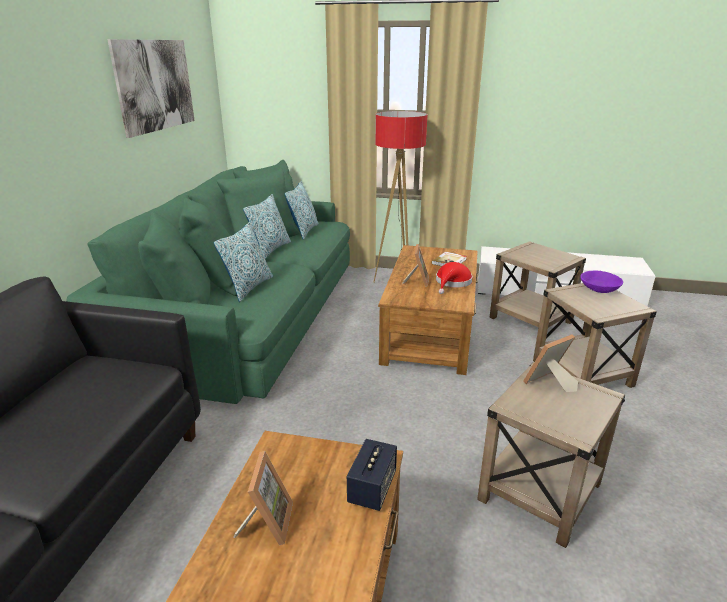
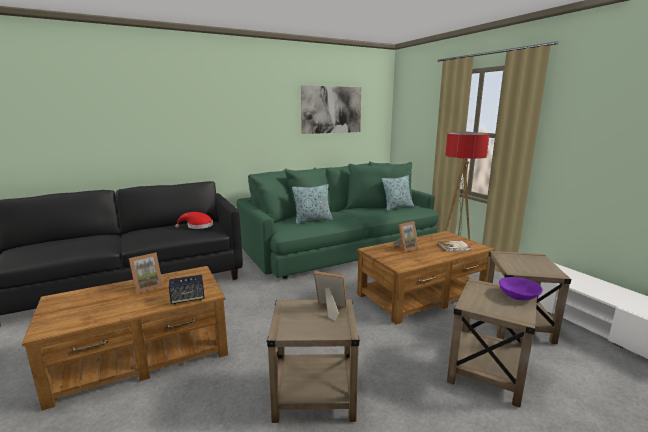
camera: 50 degrees right, 10 degrees down
pillow [243,194,291,259] -> none
red hat [436,262,472,294] -> red hat moved to [175,212,213,229]

